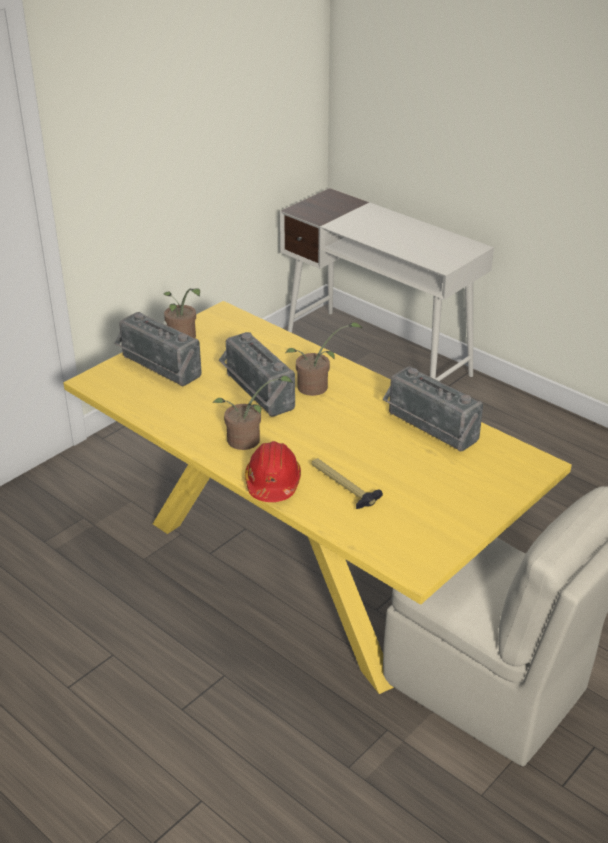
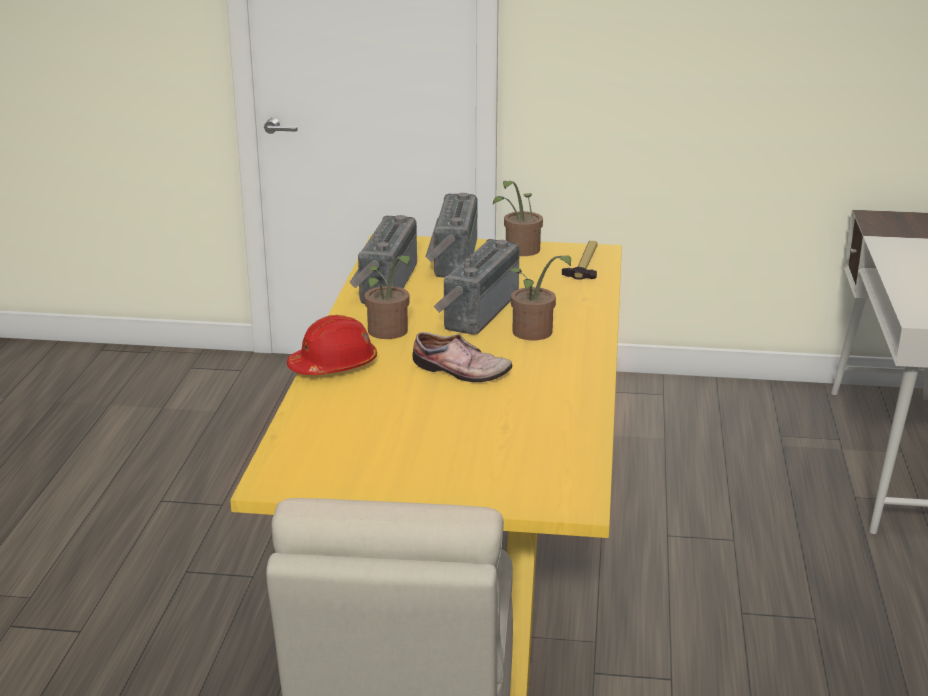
camera: 55 degrees right, 10 degrees down
hammer [311,458,383,509] -> hammer moved to [562,241,598,280]
radio [383,366,483,451] -> radio moved to [350,215,417,304]
none -> shoe [413,332,512,382]

